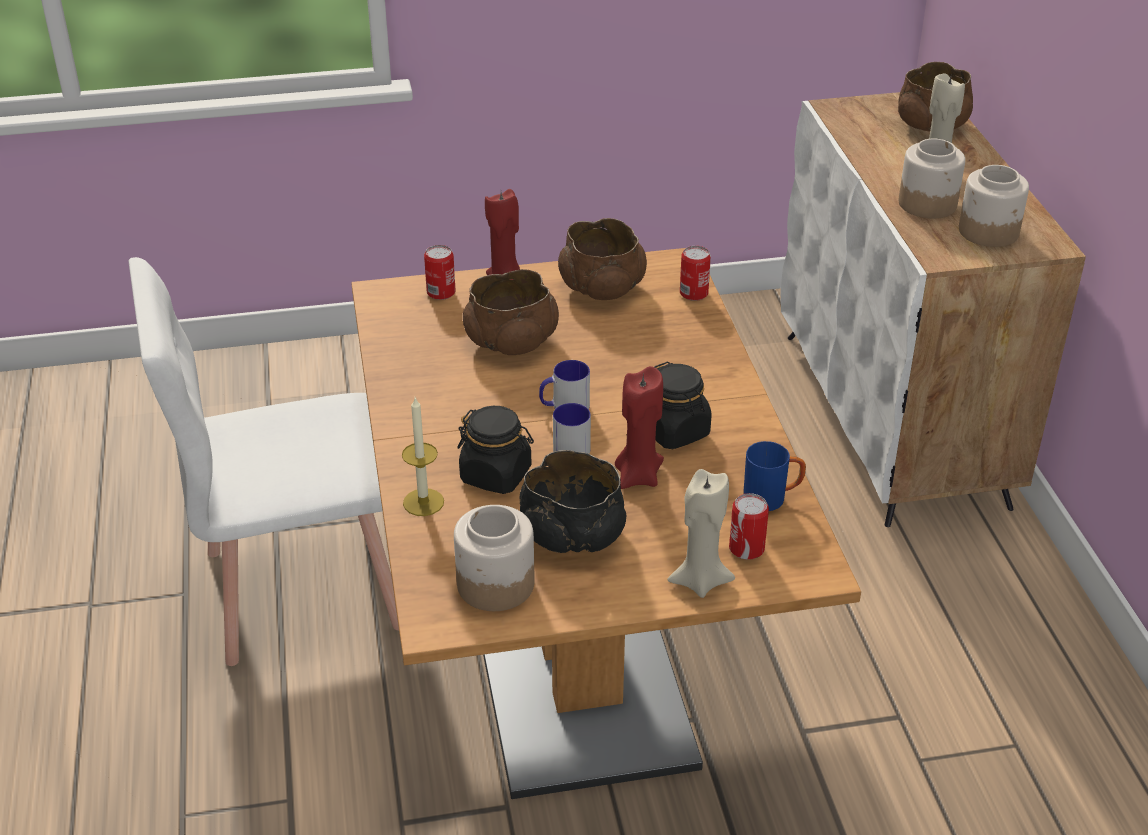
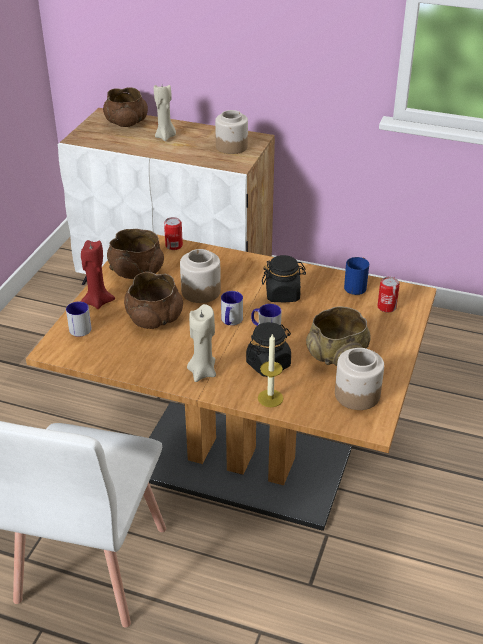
camera: 60 degrees left, 0 degrees up
can [424,245,456,300] -> mug [66,302,92,337]
black bowl [520,450,626,553] -> beige bowl [306,306,371,366]
red candle [615,366,664,489] -> none
beige candle [667,469,735,598] -> beige candle moved to [187,304,216,382]
jar [899,139,965,218] -> jar moved to [180,249,221,303]

